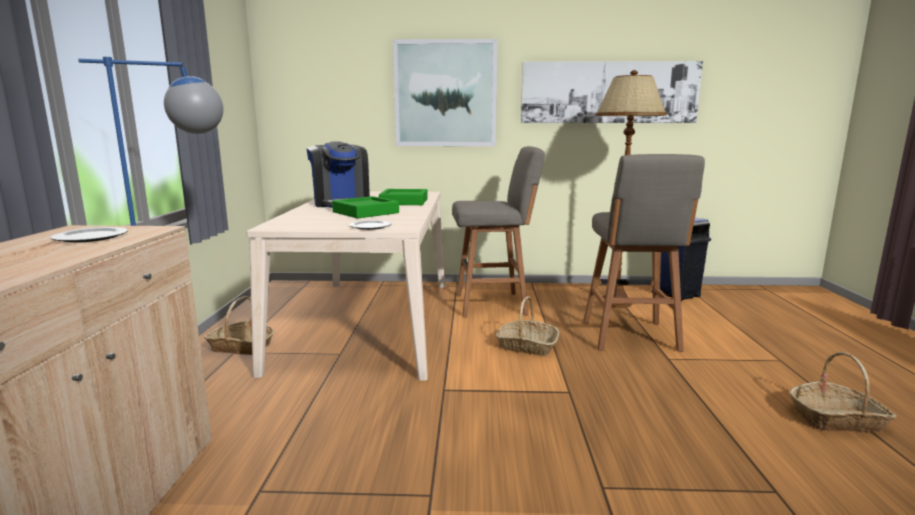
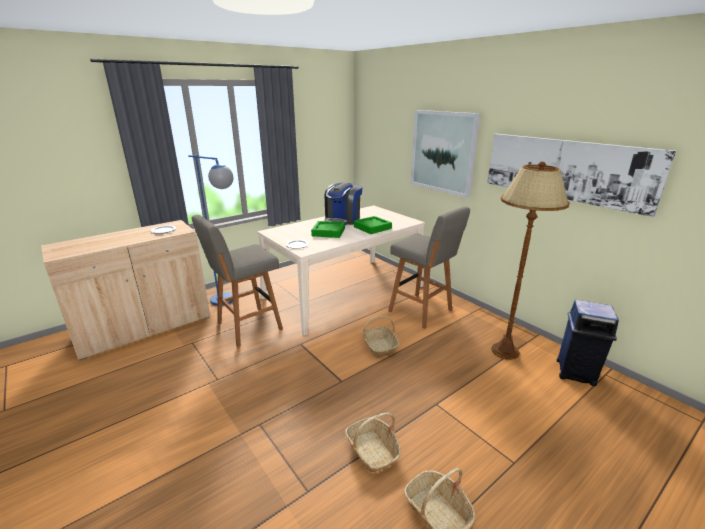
camera: 50 degrees right, 10 degrees up
basket [204,296,274,355] -> basket moved to [345,413,401,473]
grey stool [583,154,705,352] -> grey stool moved to [192,215,283,347]

